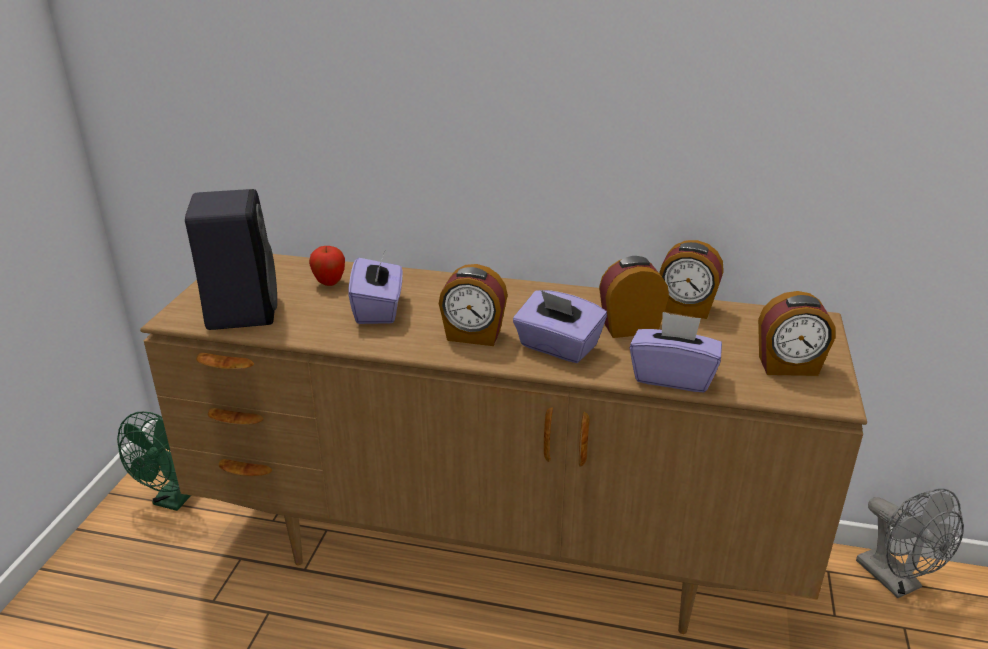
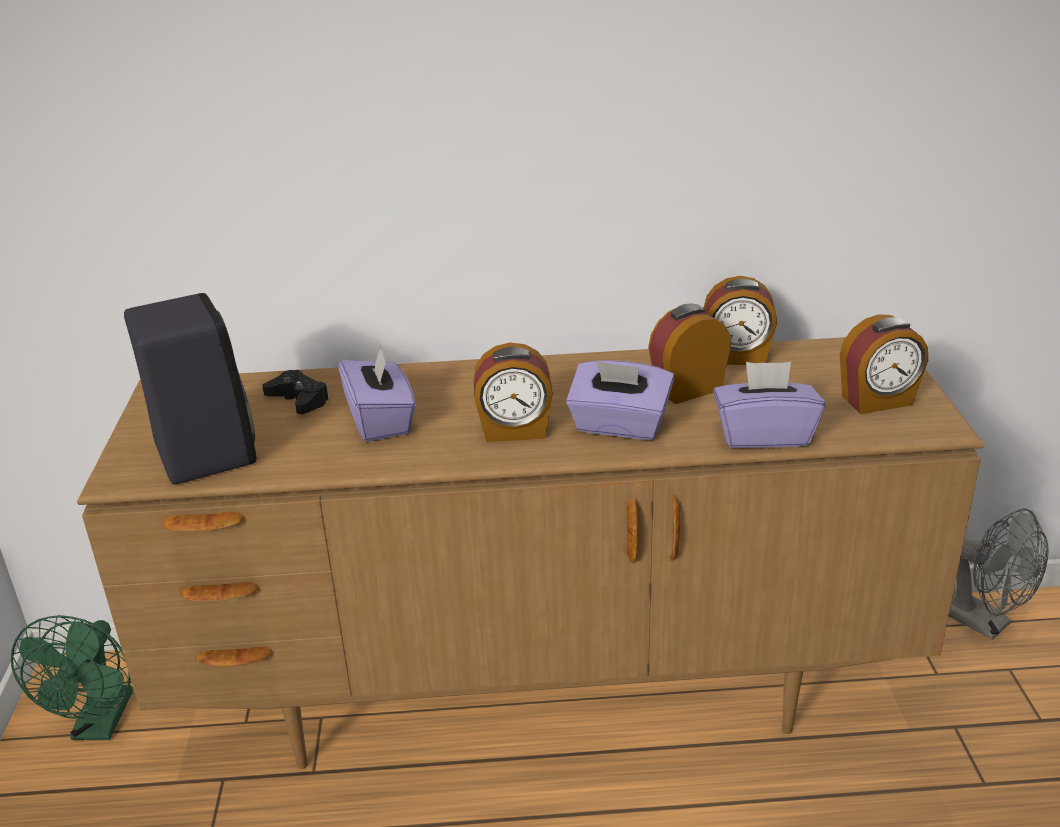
camera: 15 degrees left, 0 degrees up
apple [309,246,345,286] -> black game controller [262,370,330,414]

